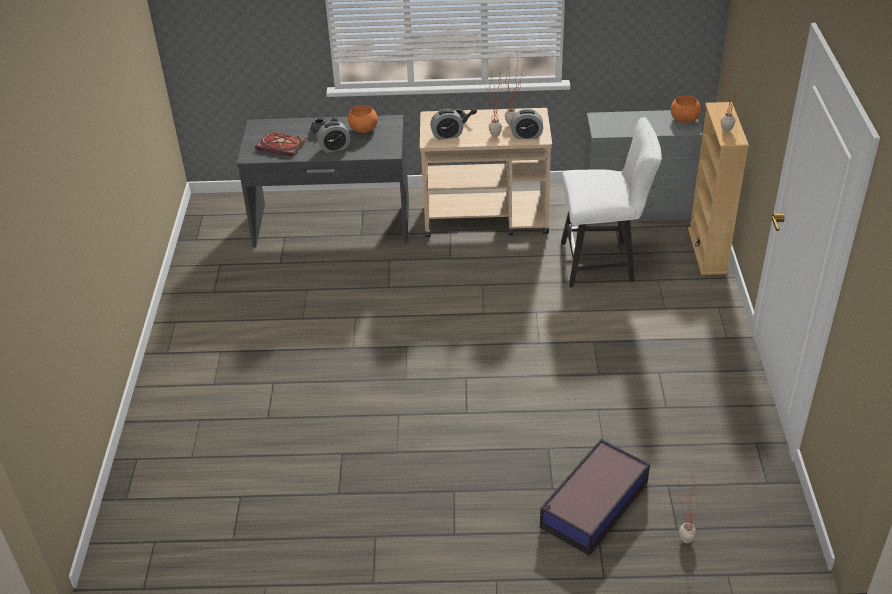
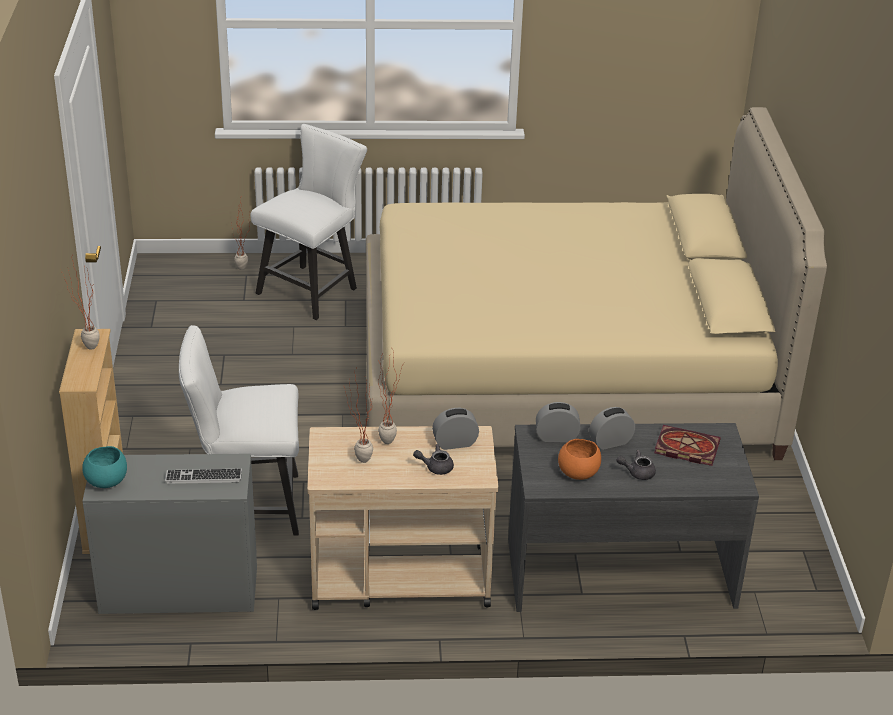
camera: 175 degrees right, 5 degrees down
alarm clock [511,109,543,139] -> alarm clock moved to [536,402,581,442]
storage box [540,439,650,556] -> white chair [250,124,367,320]
orange bowl [671,95,701,123] -> turquoise bowl [82,446,127,488]
none -> keyboard [165,469,242,484]
none -> beige bed [366,107,827,460]

